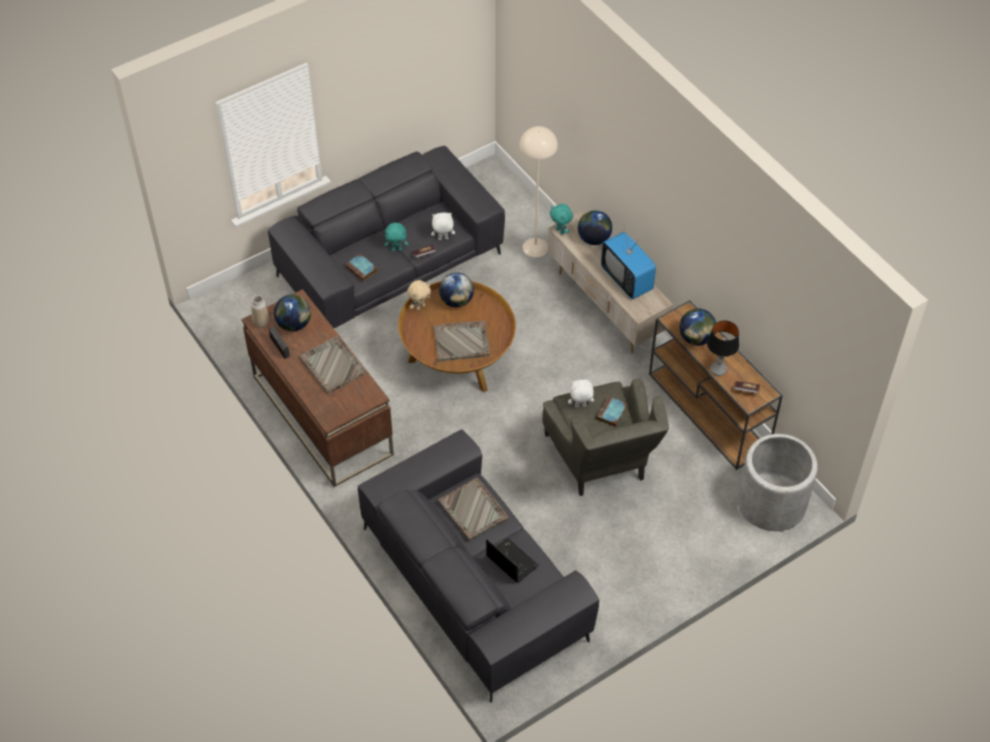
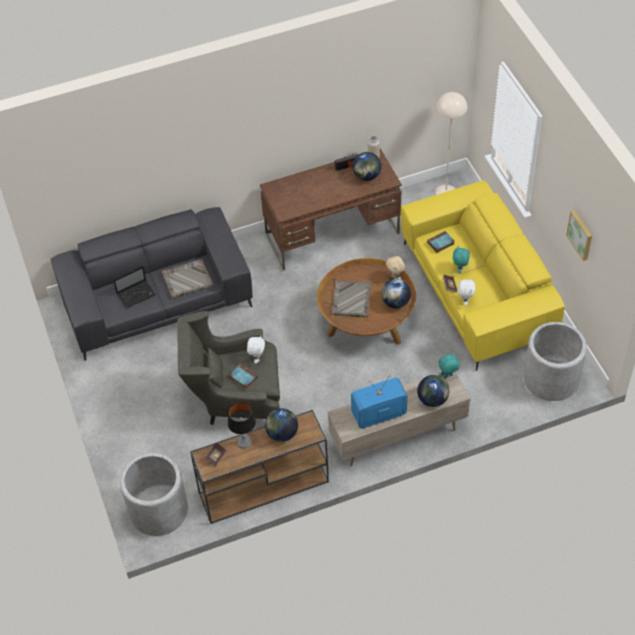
camera: 105 degrees right, 0 degrees up
grey sofa [268,146,505,328] -> yellow sofa [401,180,565,371]
grey tray [299,336,367,394] -> none
beige floor lamp [520,126,558,257] -> beige floor lamp moved to [435,92,467,195]
none -> grey planter [523,322,587,401]
none -> picture [566,210,592,261]

